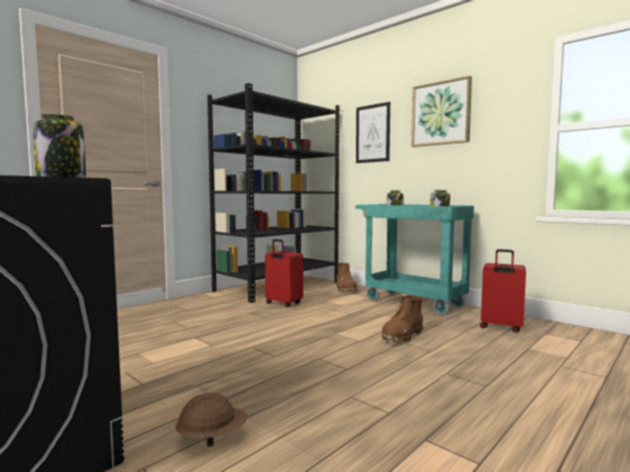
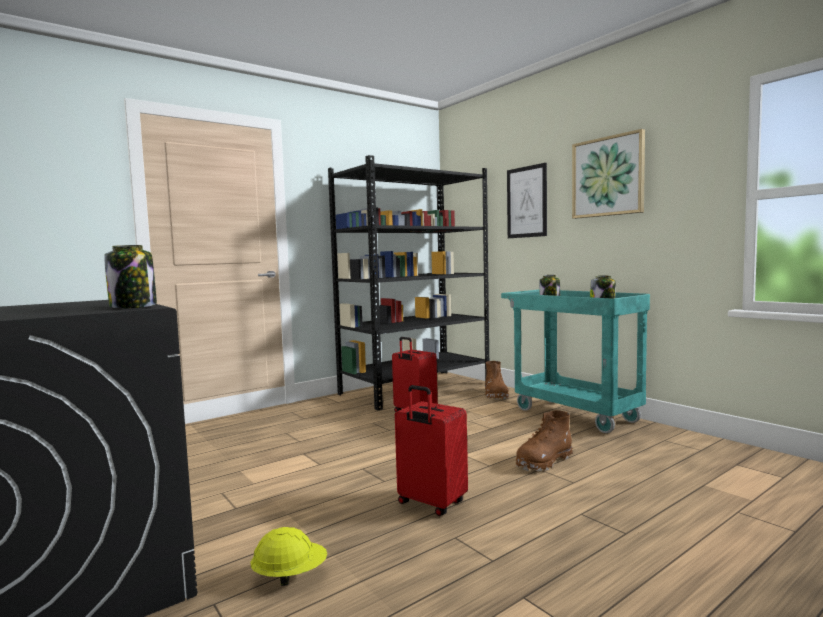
camera: 10 degrees right, 0 degrees up
brown hard hat [175,393,247,447] -> yellow hard hat [251,527,327,586]
red suitcase [480,249,526,333] -> red suitcase moved to [395,385,468,516]

